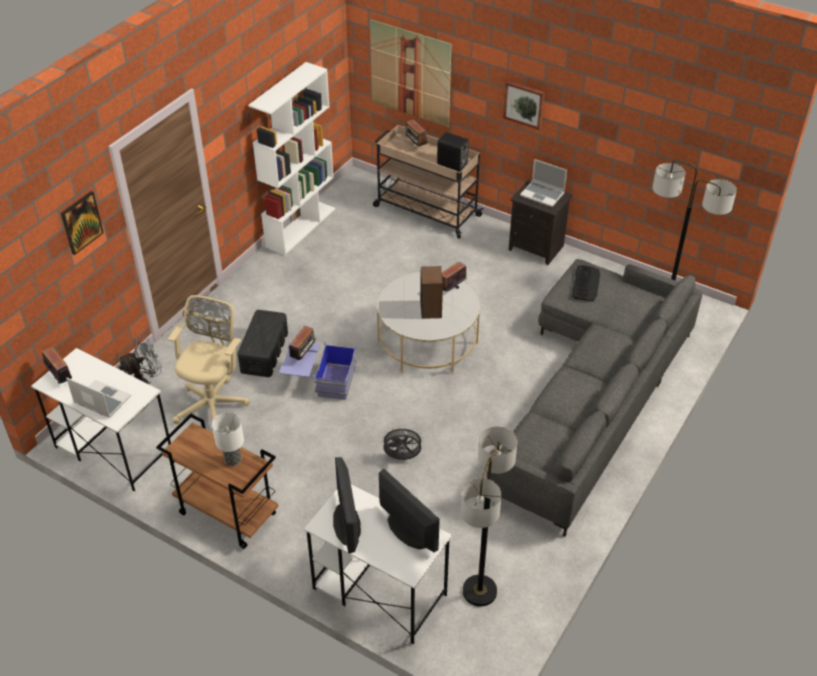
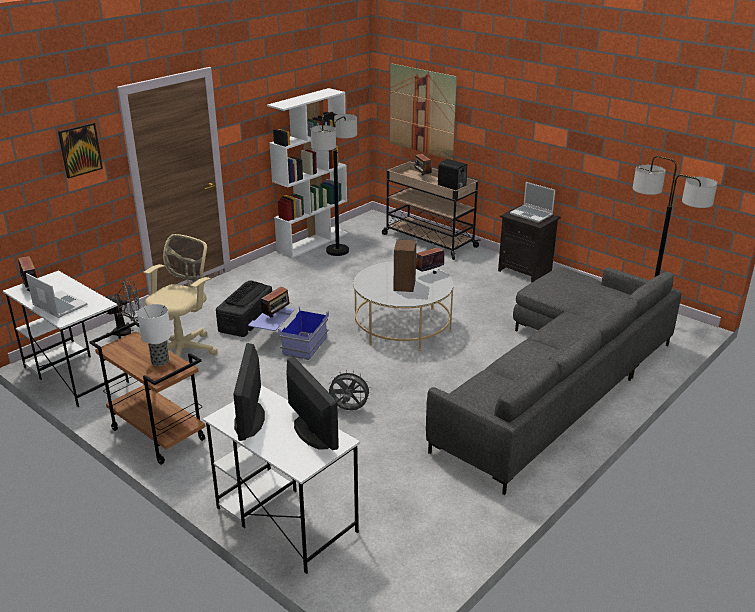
camera: 10 degrees right, 15 degrees down
floor lamp [461,426,517,606] -> floor lamp moved to [311,112,357,256]
picture [503,81,545,130] -> none
keyboard [572,265,600,301] -> keyboard moved to [225,281,267,307]

